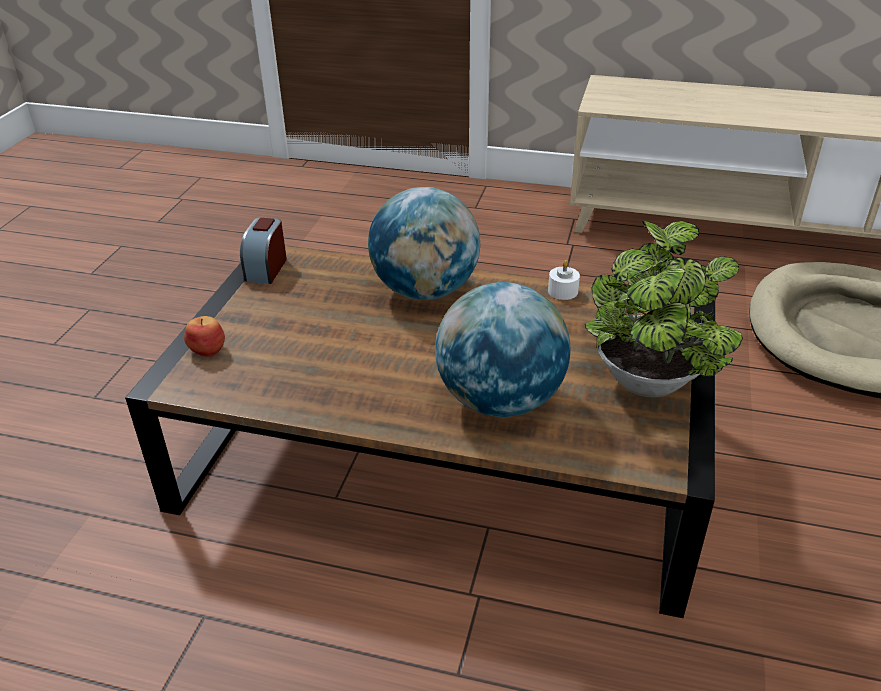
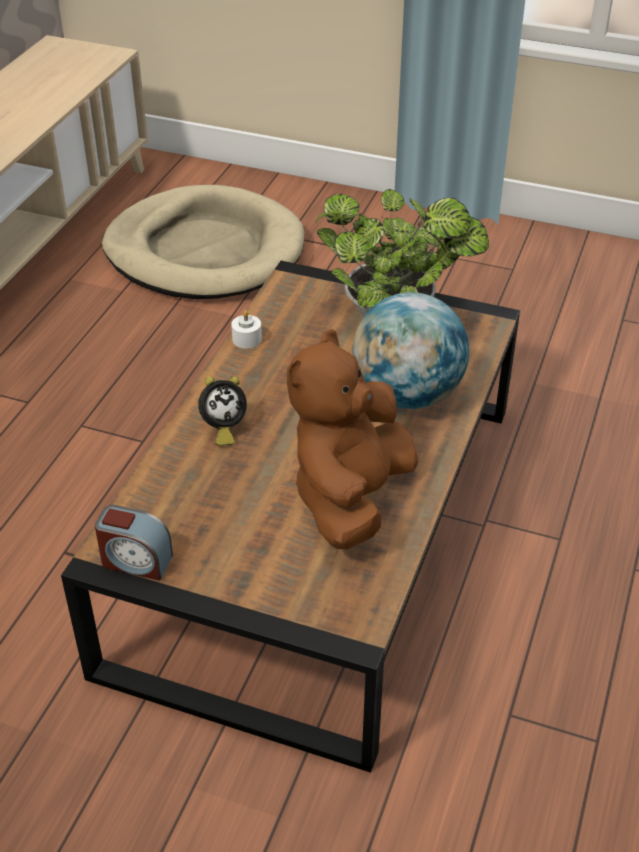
camera: 85 degrees left, 5 degrees up
apple [184,316,225,357] -> none
globe [368,187,480,300] -> alarm clock [198,376,247,446]
none -> brown plush toy [287,329,418,550]

